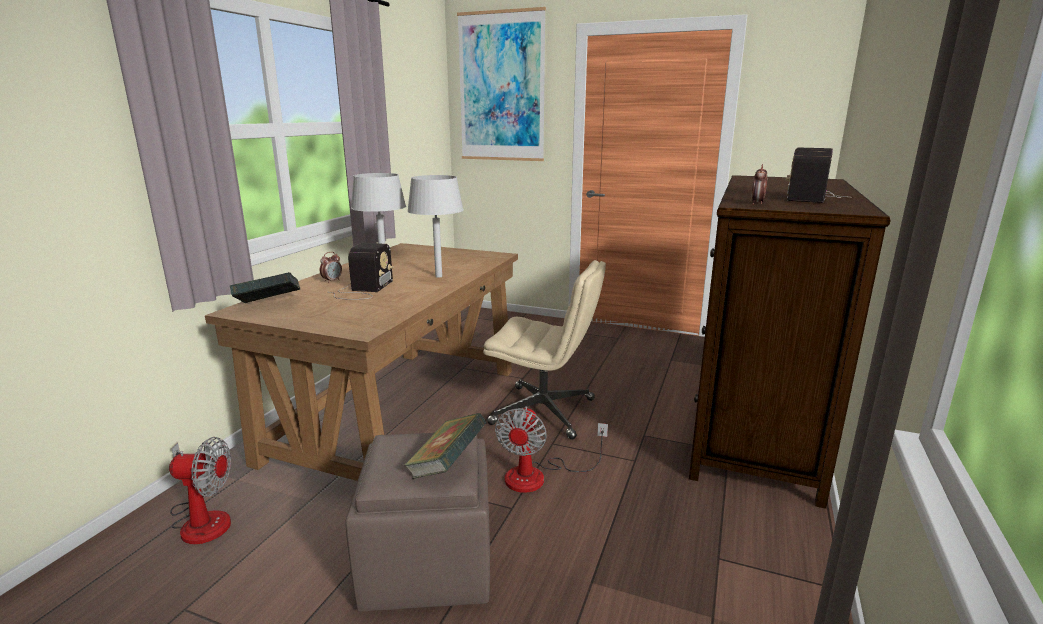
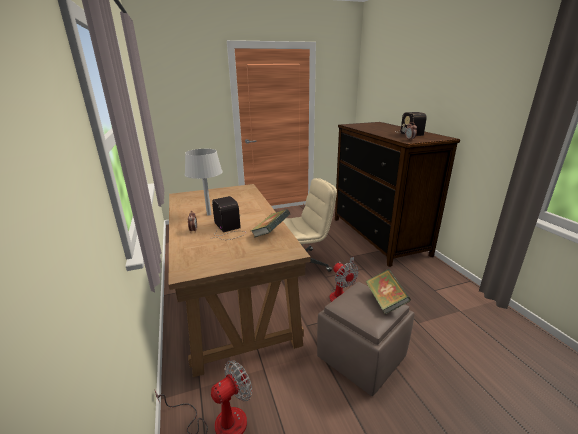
camera: 40 degrees left, 5 degrees up
book [230,272,300,303] -> book moved to [251,209,290,238]
grey table lamp [407,175,464,278] -> none
picture [457,7,546,161] -> none

